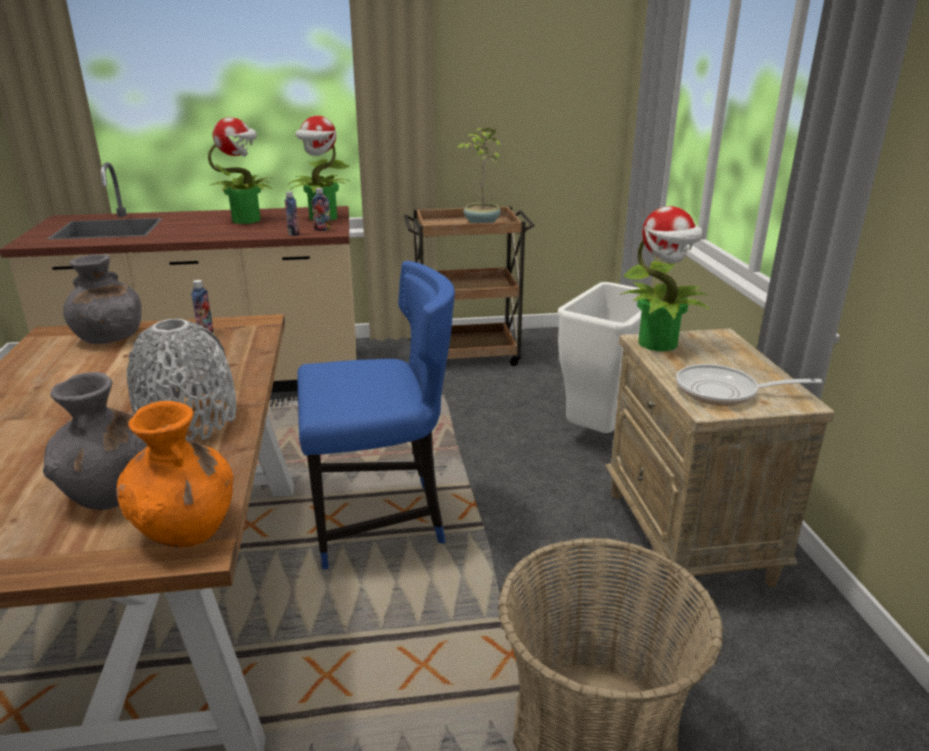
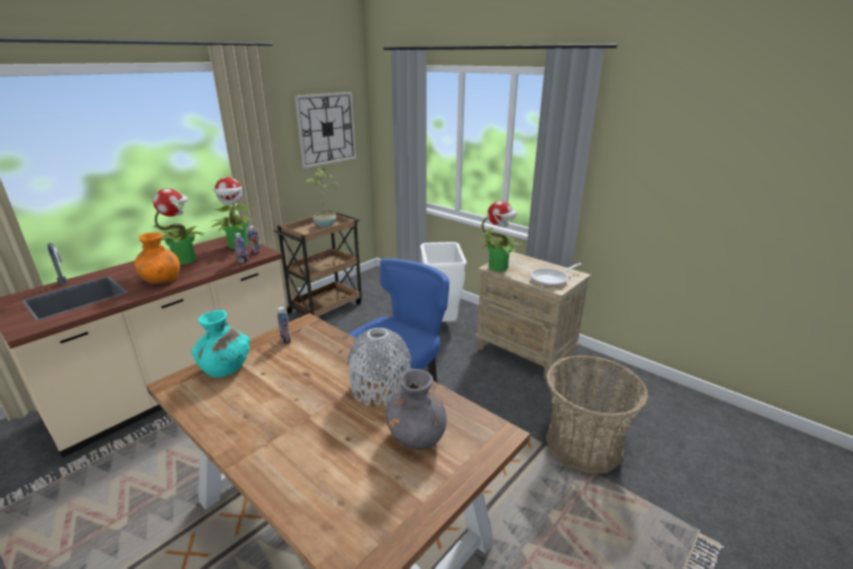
camera: 40 degrees left, 0 degrees up
grey vase [63,254,141,344] -> turquoise vase [191,310,250,378]
orange vase [117,401,233,547] -> orange vase moved to [134,232,180,284]
none -> wall clock [295,92,356,168]

